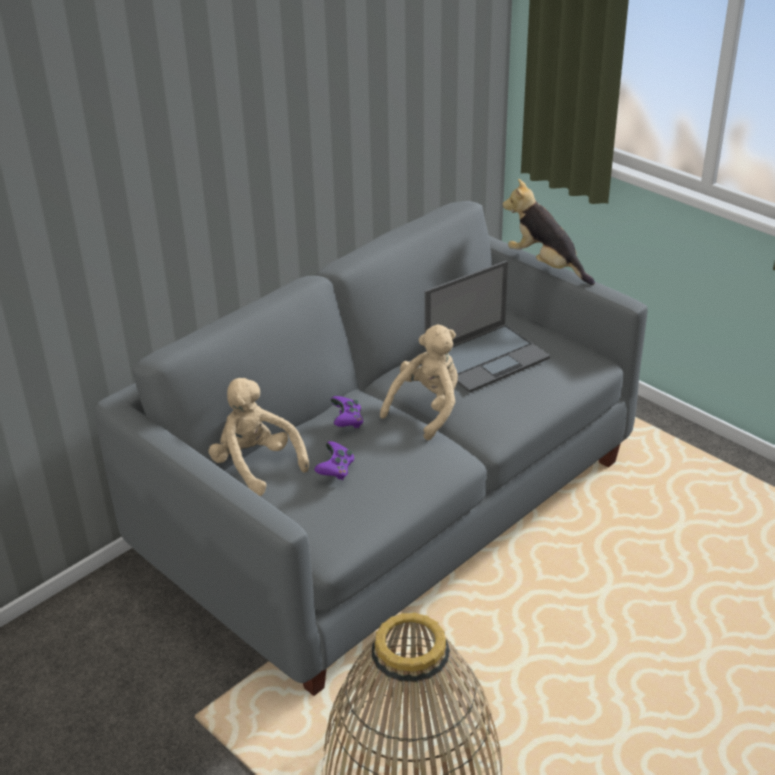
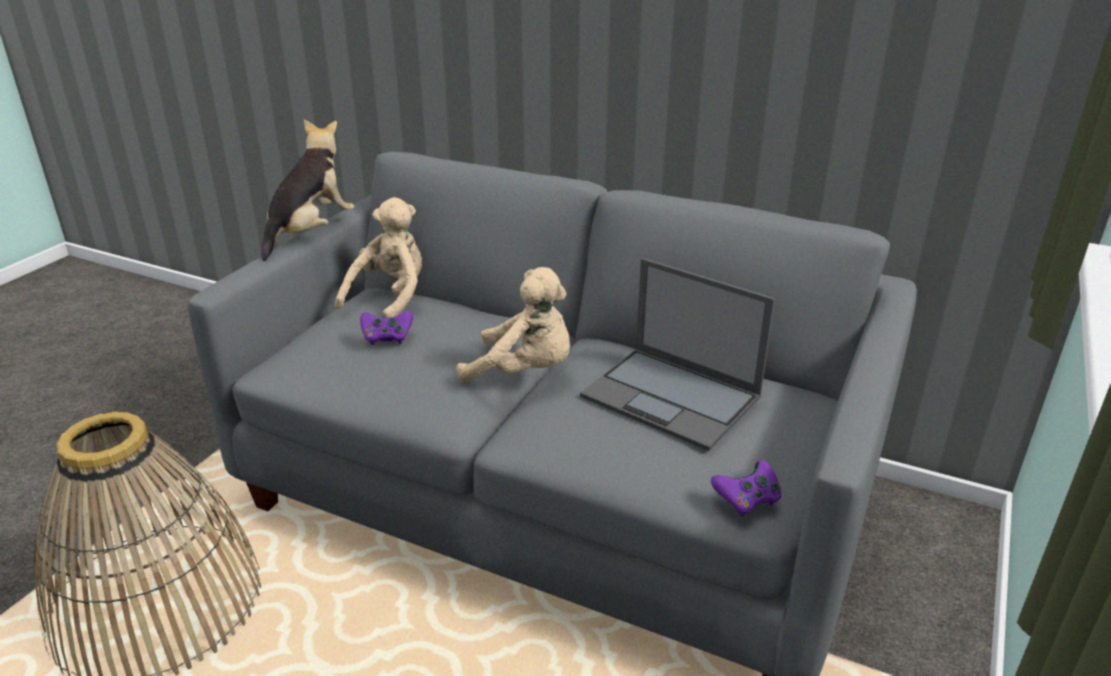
camera: 70 degrees right, 5 degrees down
purple game controller [331,396,363,428] -> purple game controller moved to [711,459,781,516]
plush toy [503,179,595,285] -> plush toy moved to [262,120,355,261]

